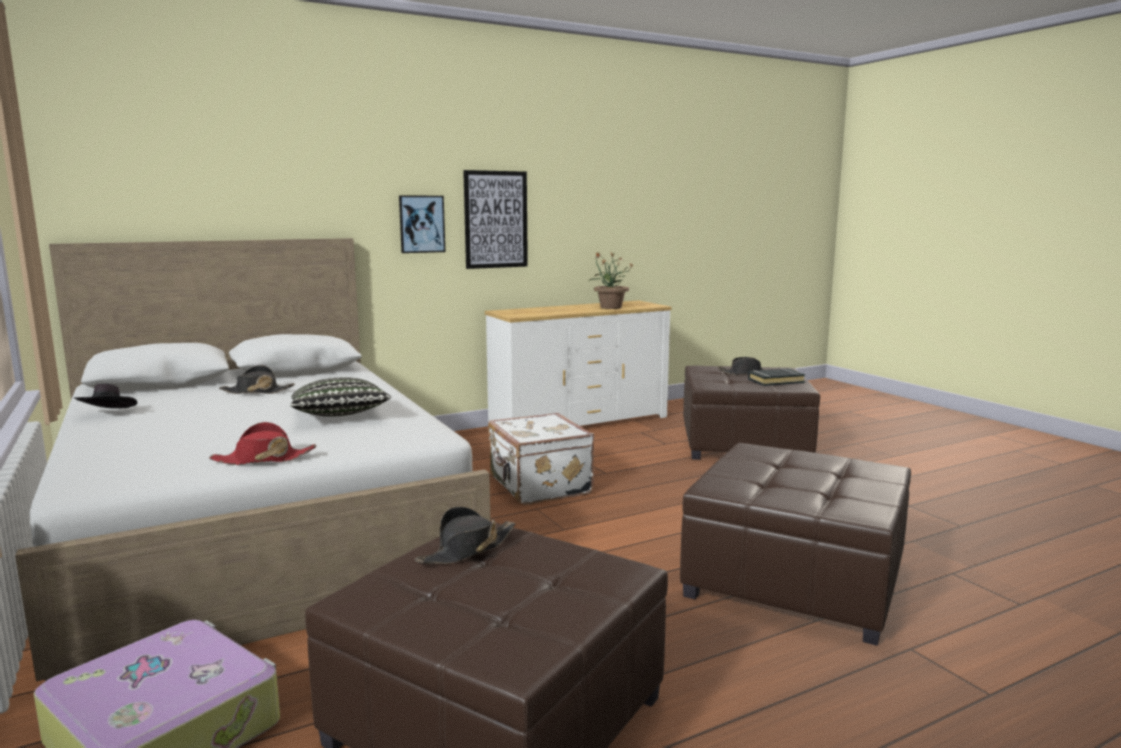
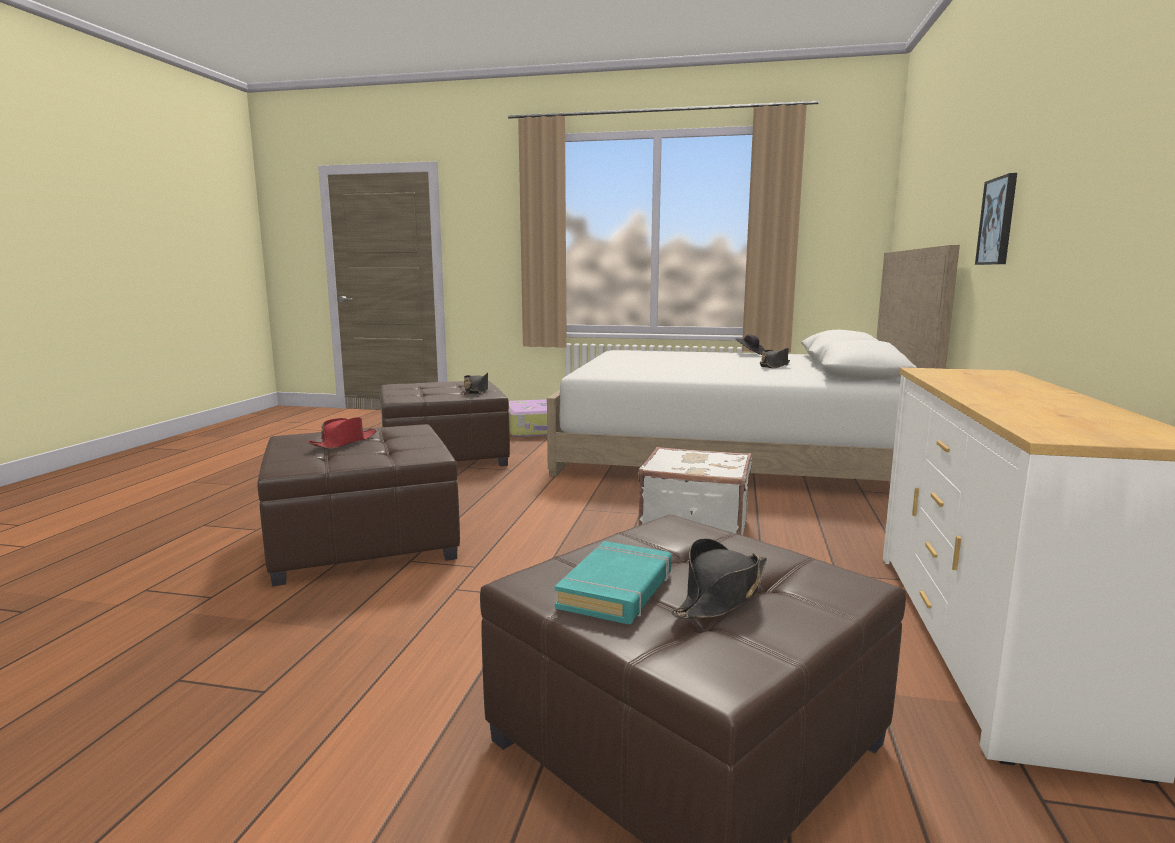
camera: 130 degrees right, 0 degrees up
red hat [209,422,316,465] -> red hat moved to [307,417,377,449]
pillow [290,377,391,417] -> none
picture [463,170,528,269] -> none
potted plant [587,253,632,309] -> none
black book [748,369,805,386] -> turquoise book [555,541,671,624]

